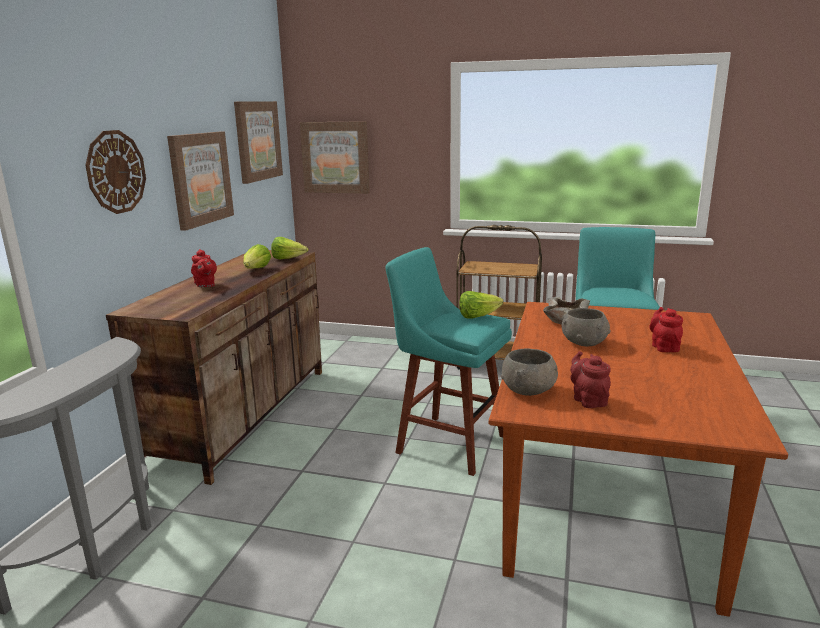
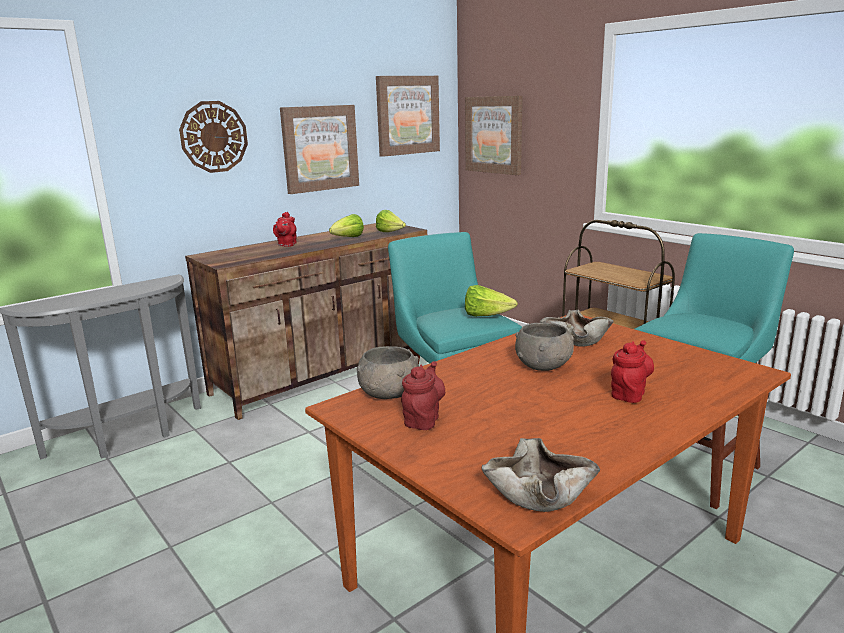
camera: 35 degrees right, 0 degrees up
none -> beige bowl [481,438,600,512]

